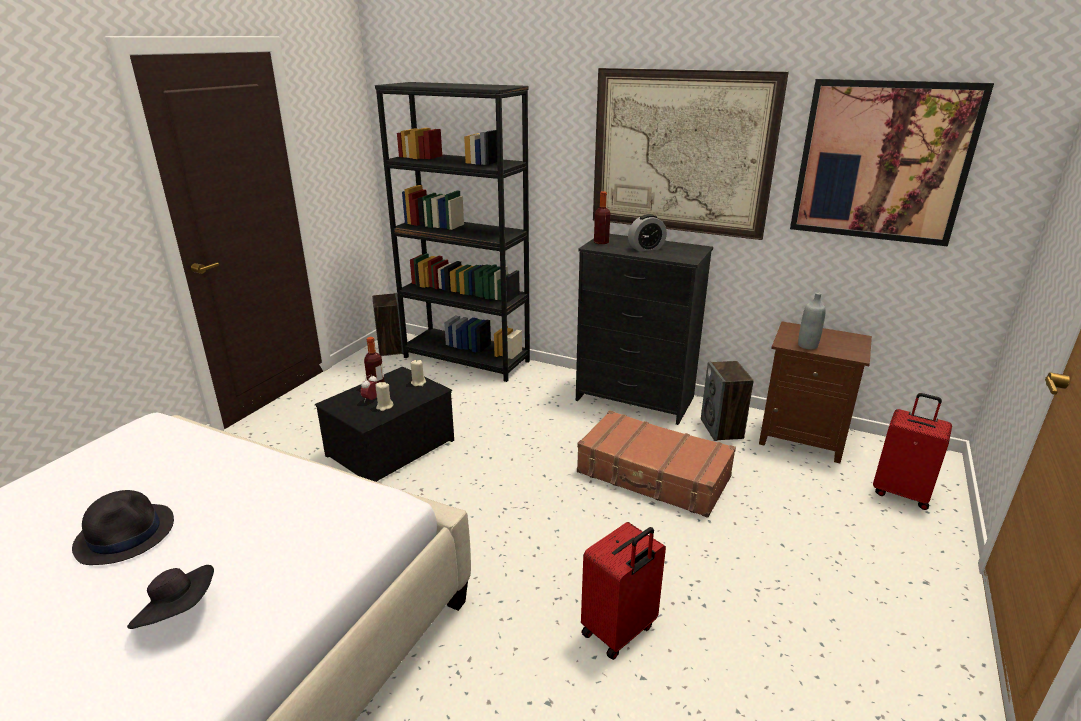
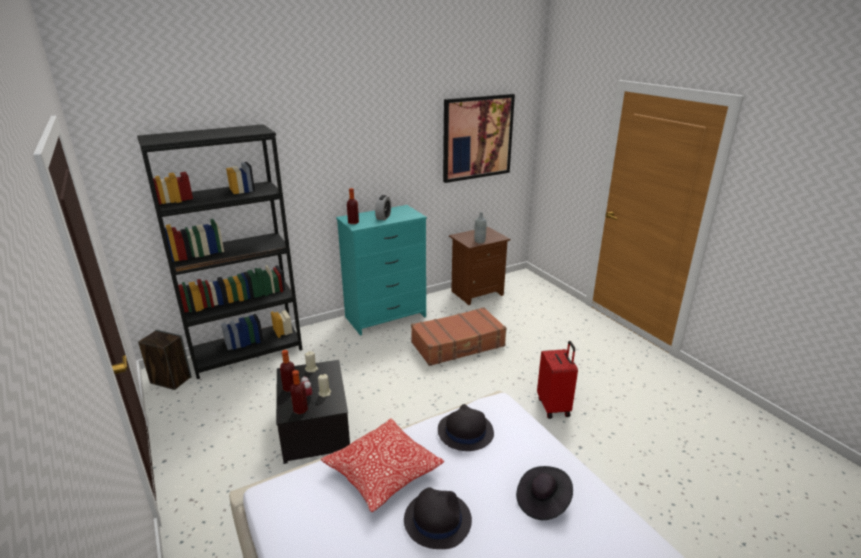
camera: 55 degrees left, 0 degrees up
black dresser [576,234,713,425] -> turquoise dresser [336,205,427,336]
picture [593,68,789,240] -> none
speaker [701,361,754,441] -> none
red suitcase [873,393,952,510] -> none
none -> bottle [290,370,308,414]
none -> pillow [321,418,444,512]
none -> black hat [438,404,494,451]

